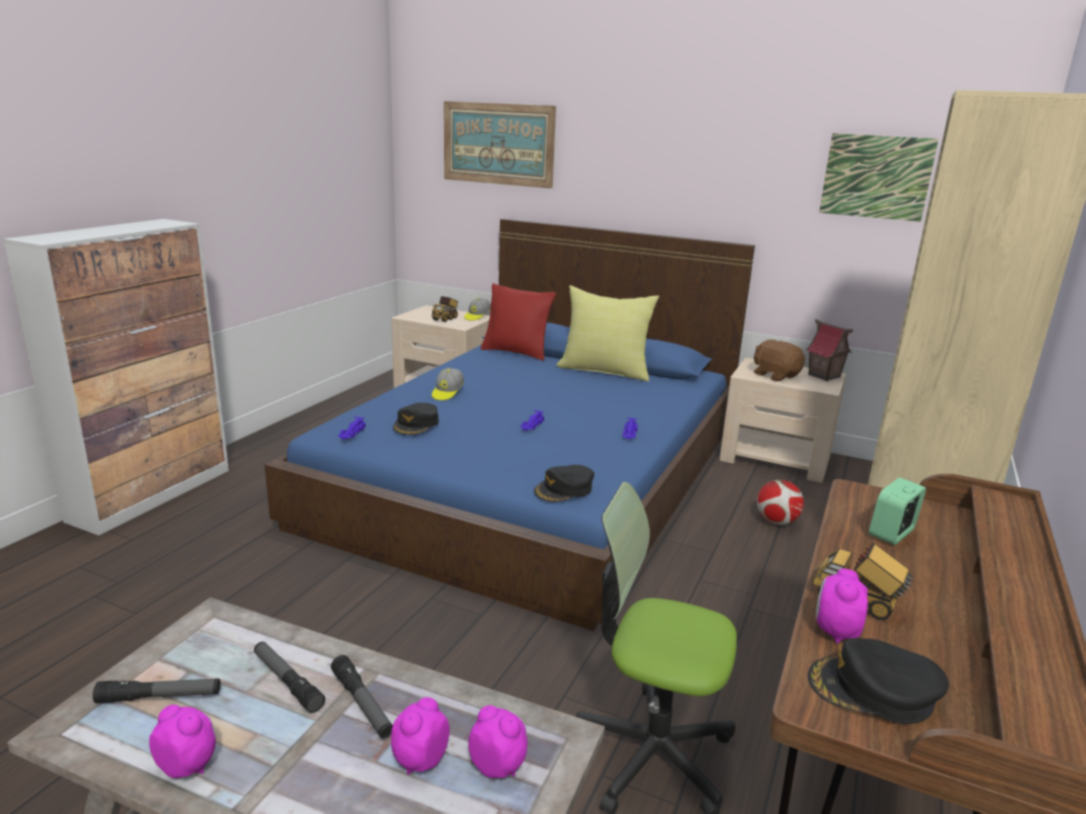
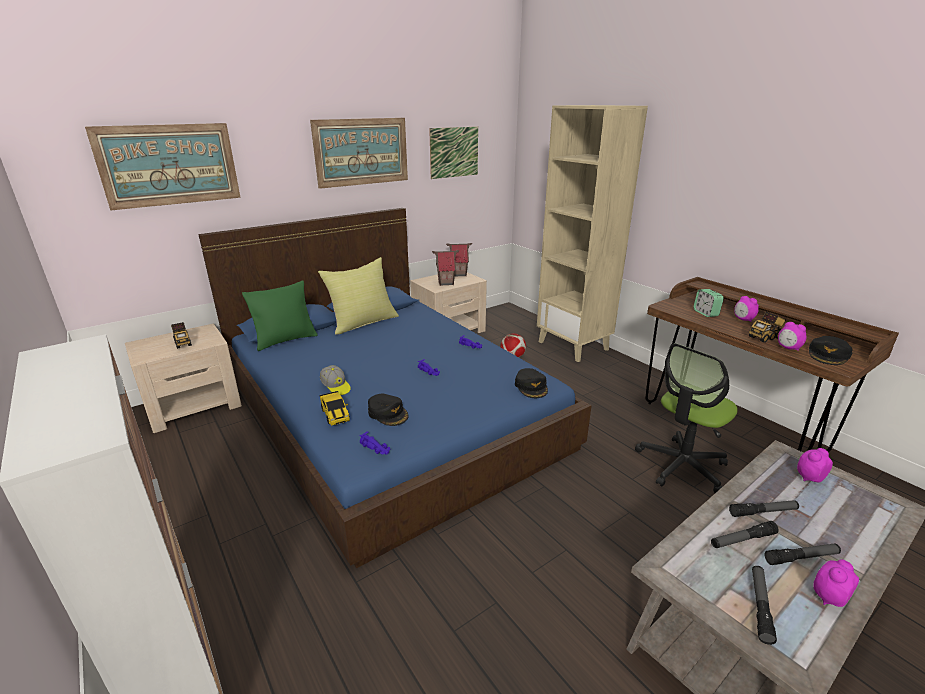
camera: 60 degrees left, 5 degrees up
alarm clock [391,697,450,775] -> alarm clock moved to [734,296,759,322]
cap [464,298,491,321] -> none
red pillow [481,283,556,361] -> green pillow [242,281,318,351]
brown plush toy [754,340,805,381] -> toy house [432,250,459,286]
none -> picture [310,118,408,189]
none -> toy car [319,391,350,426]
none -> flashlight [764,544,841,565]

